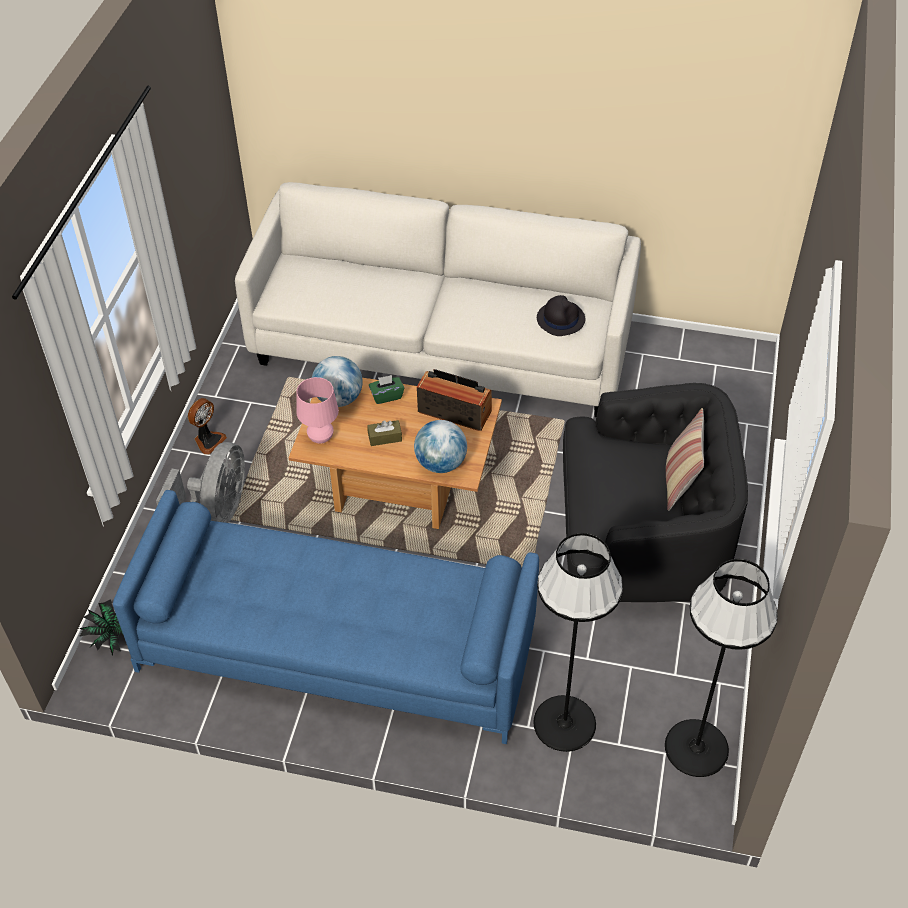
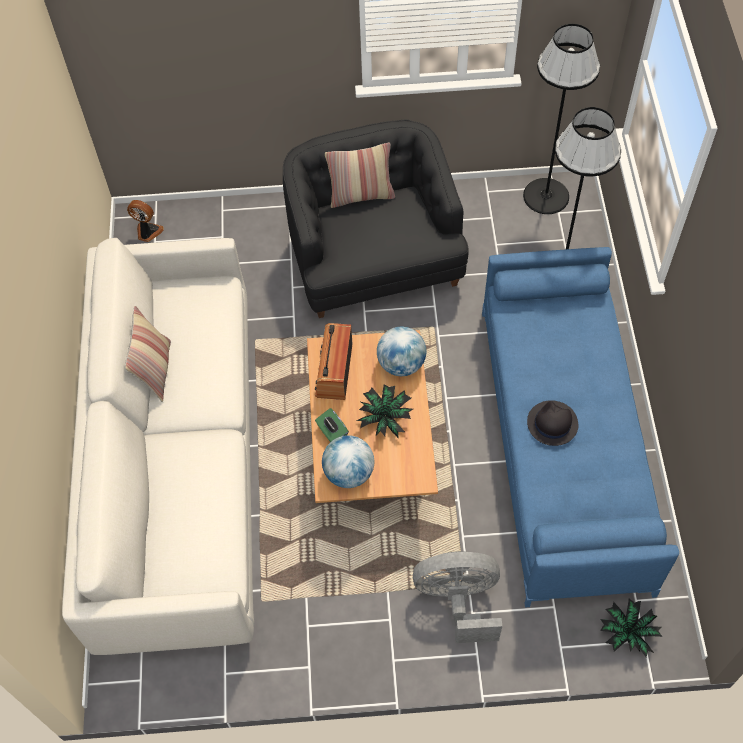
camera: 105 degrees left, 10 degrees up
fan [188,398,227,454] -> fan moved to [127,200,164,242]
pink table lamp [296,377,339,444] -> none
brown tissue box [367,420,402,446] -> potted plant [356,385,413,438]
black hat [537,295,585,336] -> black hat moved to [527,400,578,446]
none -> pillow [125,306,171,402]

